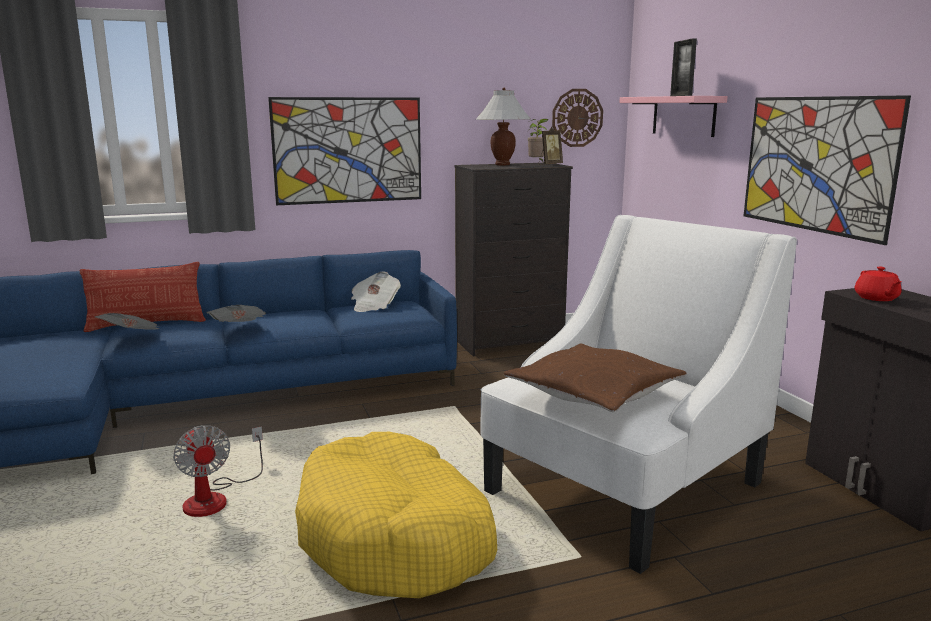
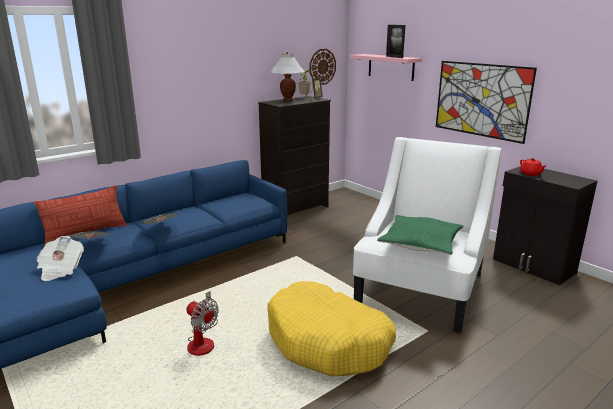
camera: 20 degrees left, 5 degrees up
picture [268,97,421,205] -> none
newspaper [351,271,401,312] -> newspaper moved to [37,236,84,281]
brown pillow [504,343,687,412] -> green pillow [377,215,463,255]

